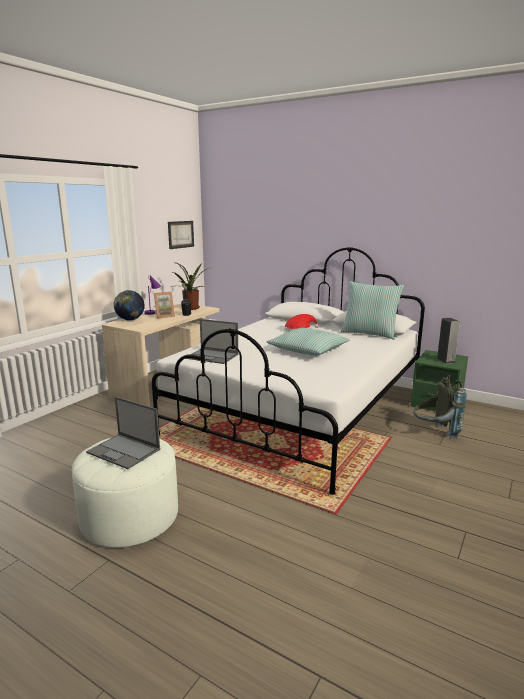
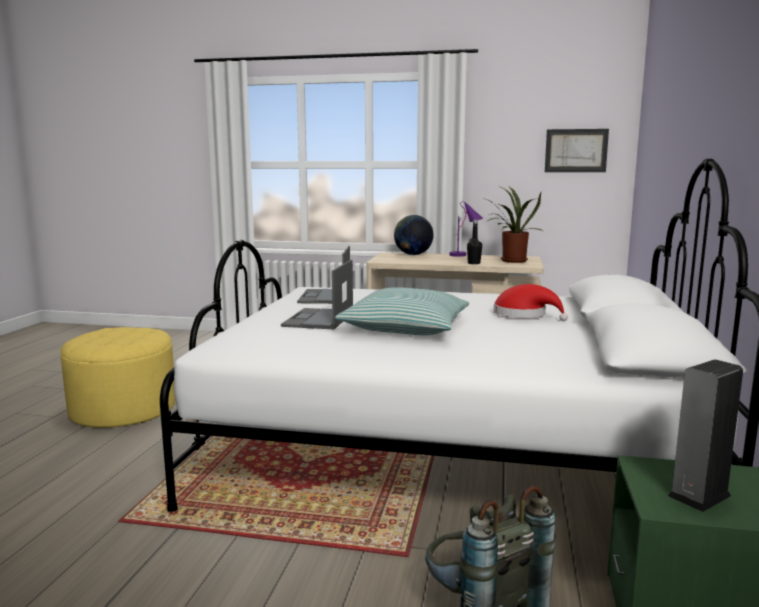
camera: 70 degrees right, 5 degrees down
white ottoman [72,438,178,548] -> yellow ottoman [60,327,176,428]
laptop [86,397,160,469] -> laptop moved to [281,260,353,329]
picture frame [154,292,175,318] -> none
pillow [341,281,404,340] -> none

